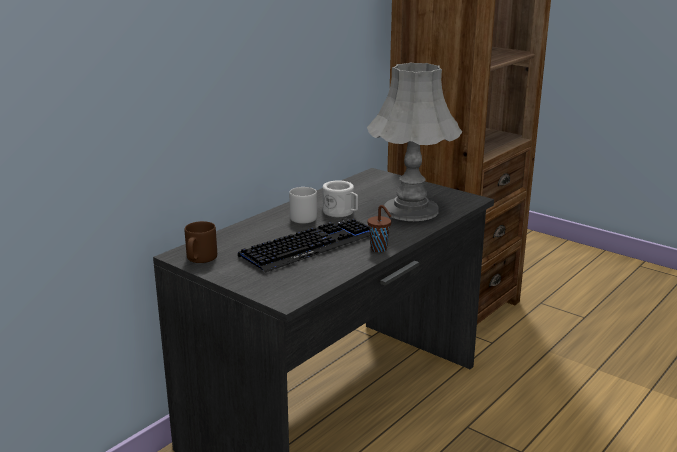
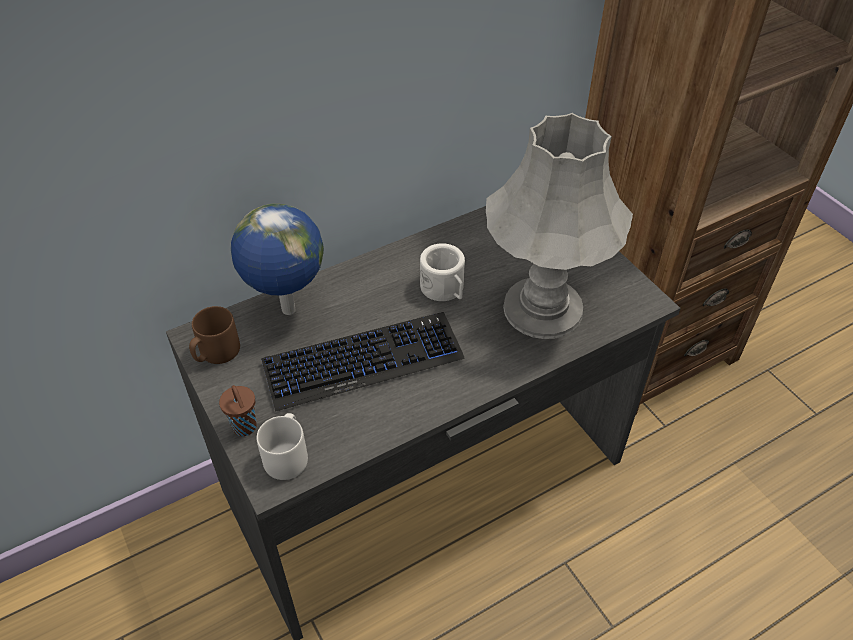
camera: 20 degrees right, 25 degrees up
grey mug [289,187,317,224] -> grey mug moved to [257,413,308,480]
brown cup [368,205,391,252] -> brown cup moved to [219,385,257,436]
none -> globe [230,204,324,315]

